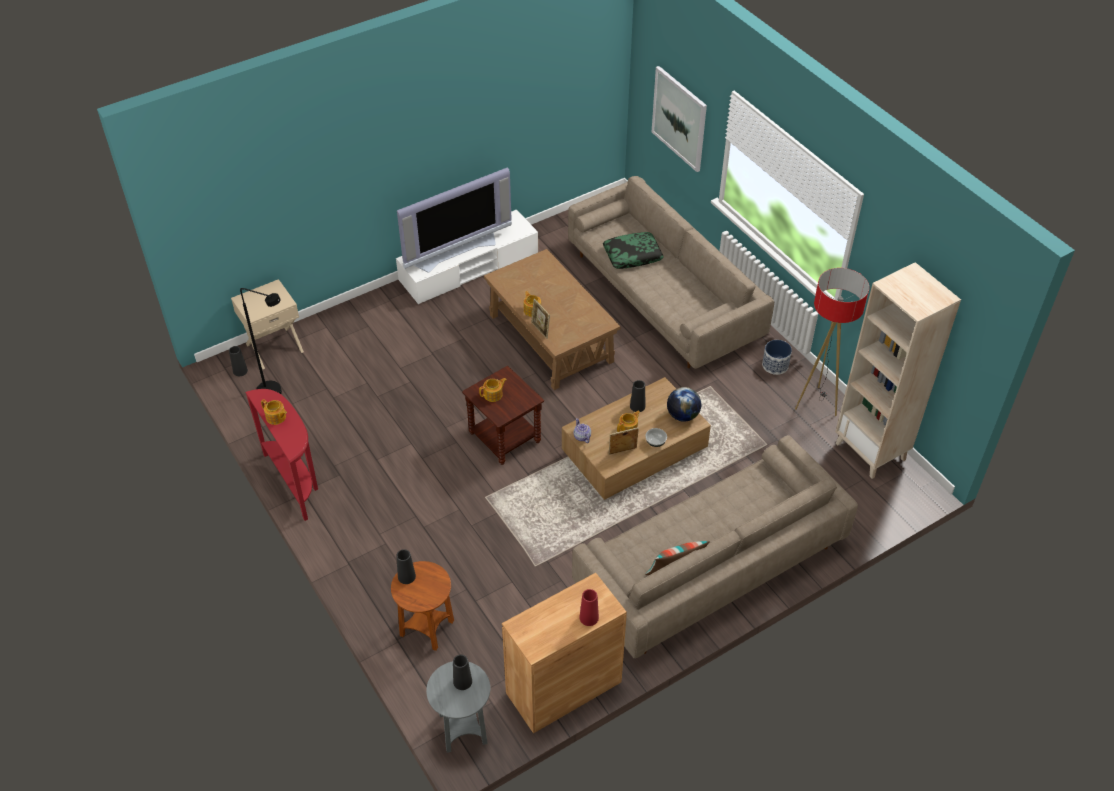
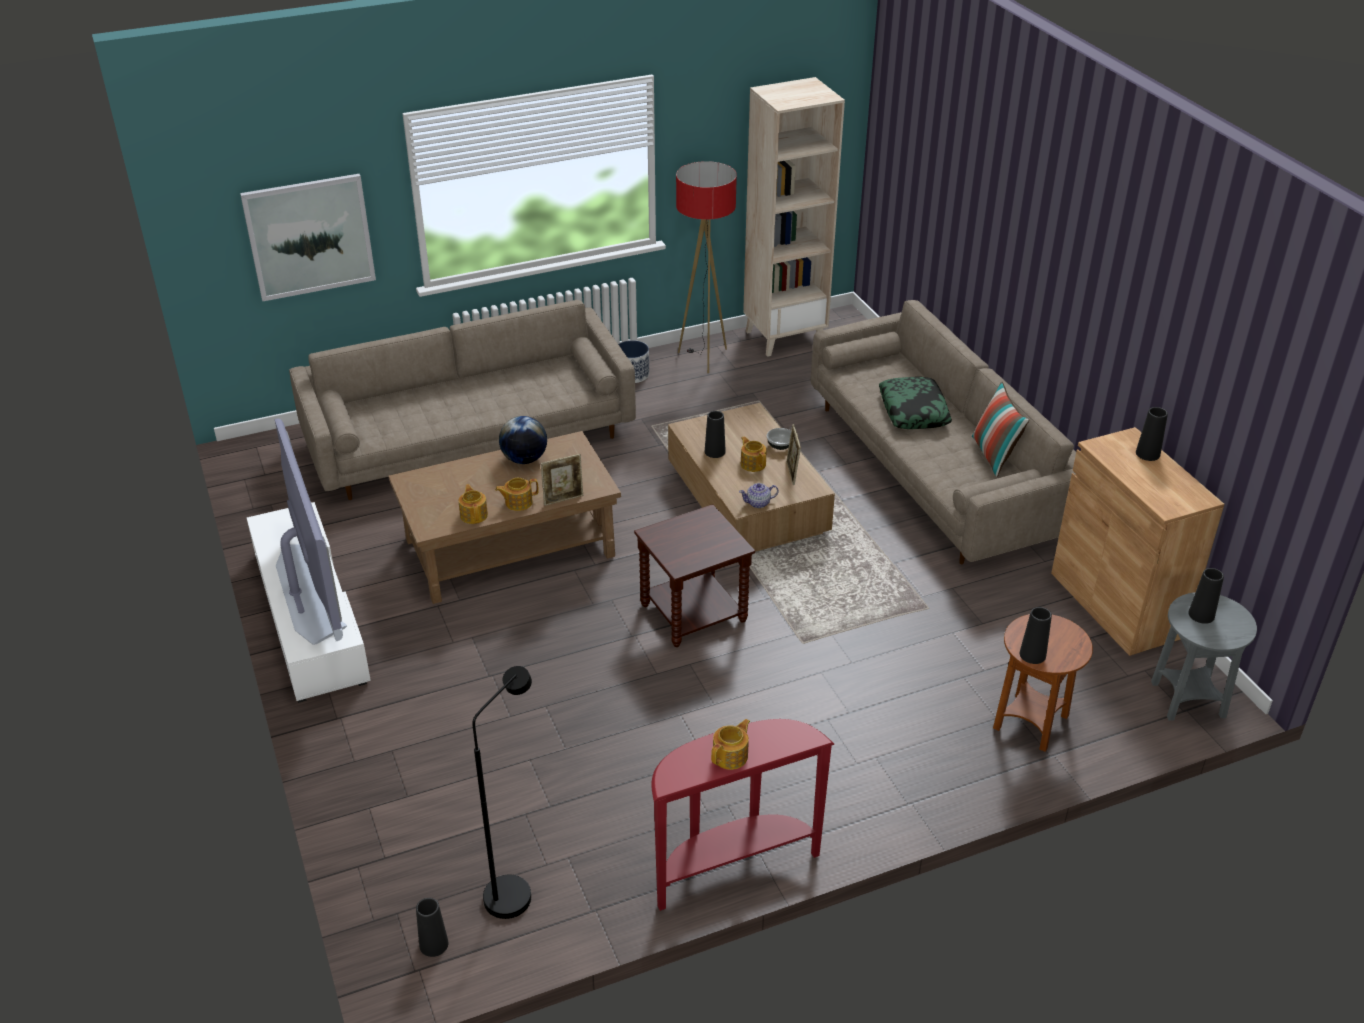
camera: 80 degrees left, 10 degrees down
beige nightstand [231,279,304,369] -> none
teapot [479,378,507,402] -> teapot moved to [459,484,488,524]
red vase [580,589,599,626] -> black vase [1136,407,1168,461]
pillow [603,232,663,269] -> pillow moved to [879,377,952,429]
globe [667,387,701,422] -> globe moved to [499,416,547,464]

